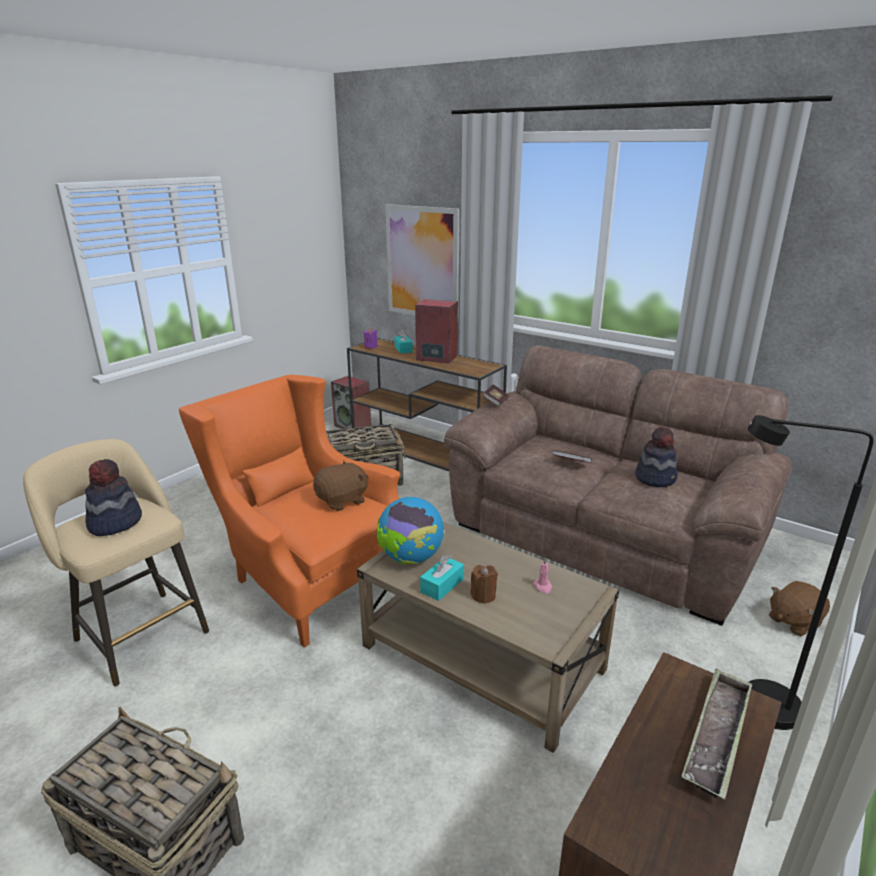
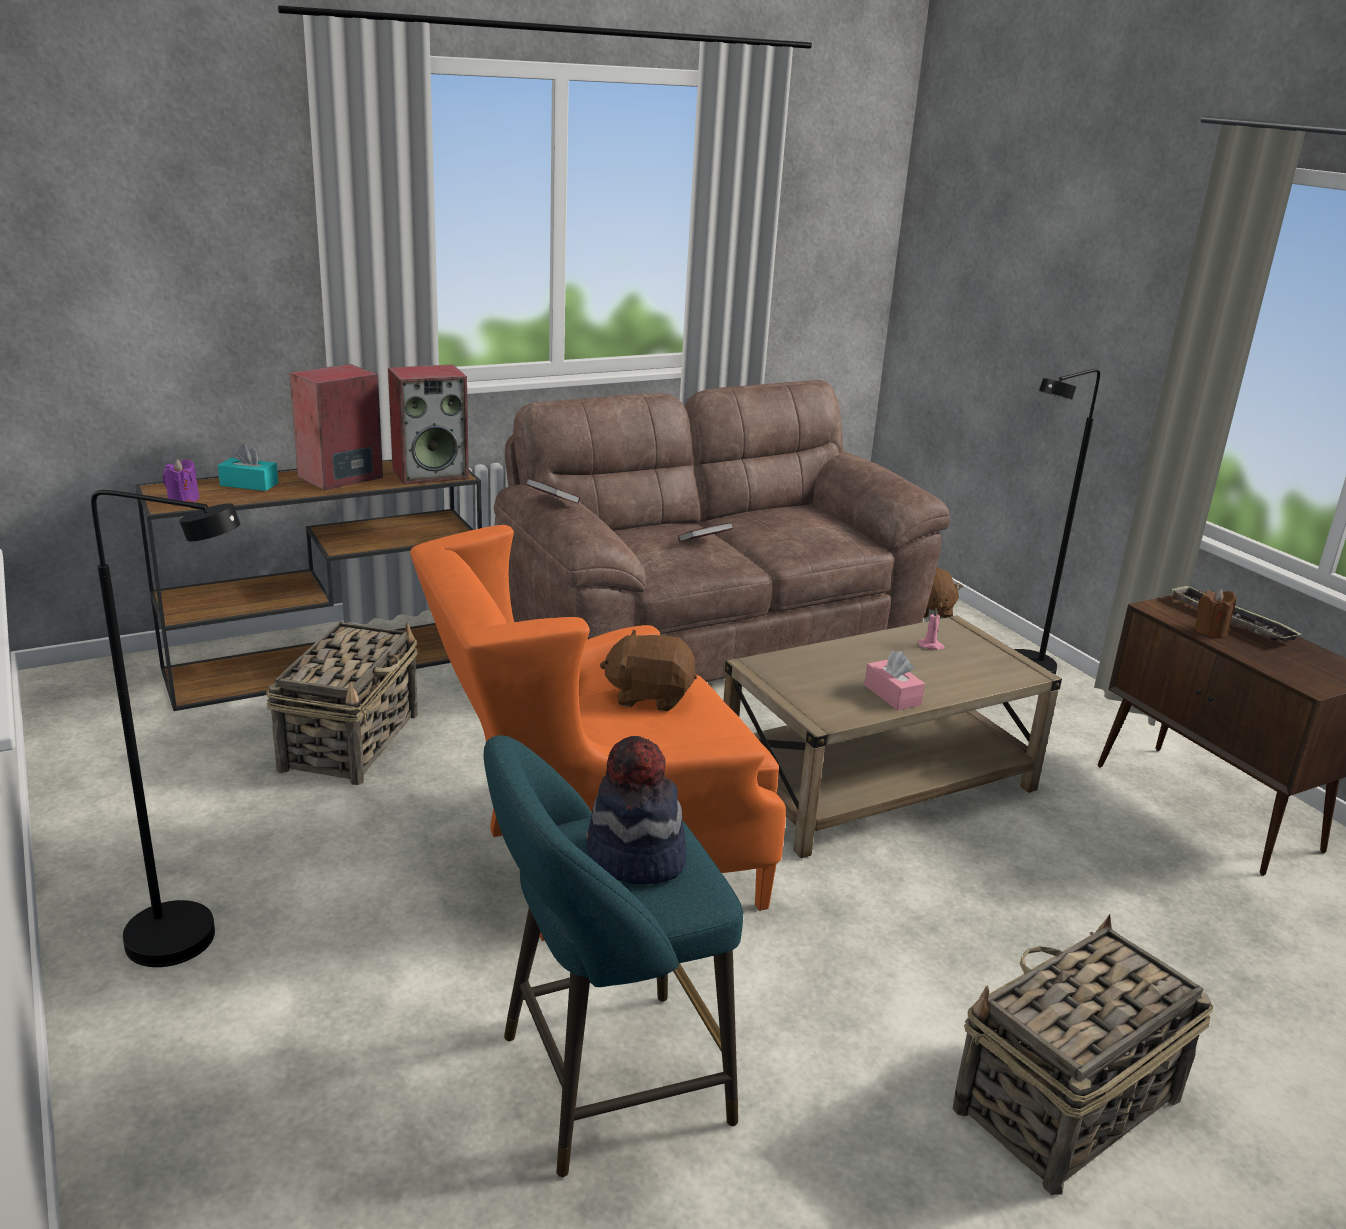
camera: 65 degrees left, 0 degrees up
beige stool [23,439,209,687] -> turquoise stool [484,735,743,1177]
brown plush toy [313,460,369,511] -> brown plush toy turned 75 degrees counterclockwise [600,630,697,711]
speaker [331,376,371,429] -> speaker moved to [388,364,469,485]
globe [376,497,445,565] -> none
picture [385,204,460,315] -> none
turquoise tissue box [420,554,464,601] -> pink tissue box [864,651,925,710]
brown candle [470,565,498,604] -> brown candle moved to [1194,589,1236,637]
hat [635,427,678,487] -> none
none -> black floor lamp [91,490,240,967]

